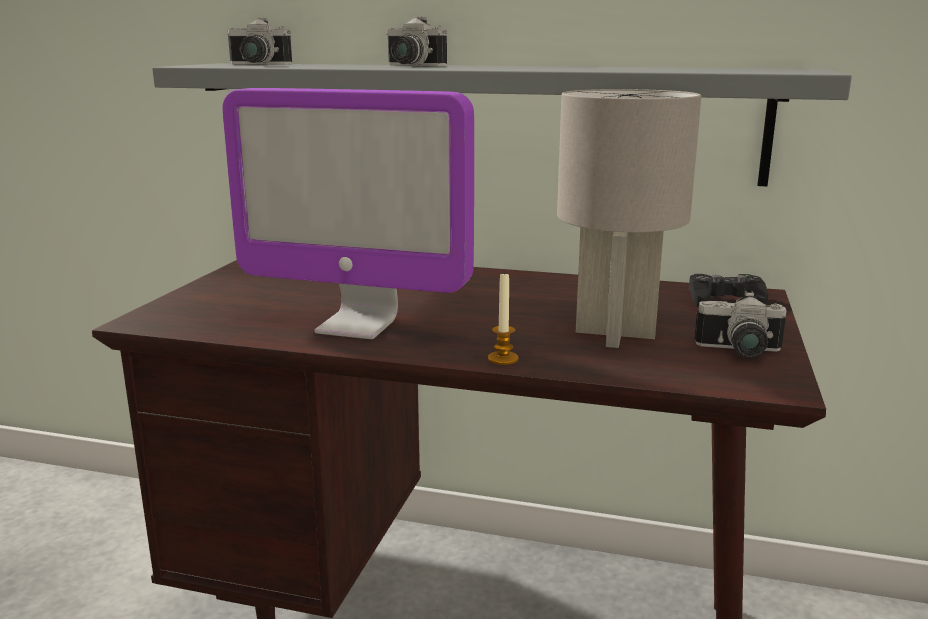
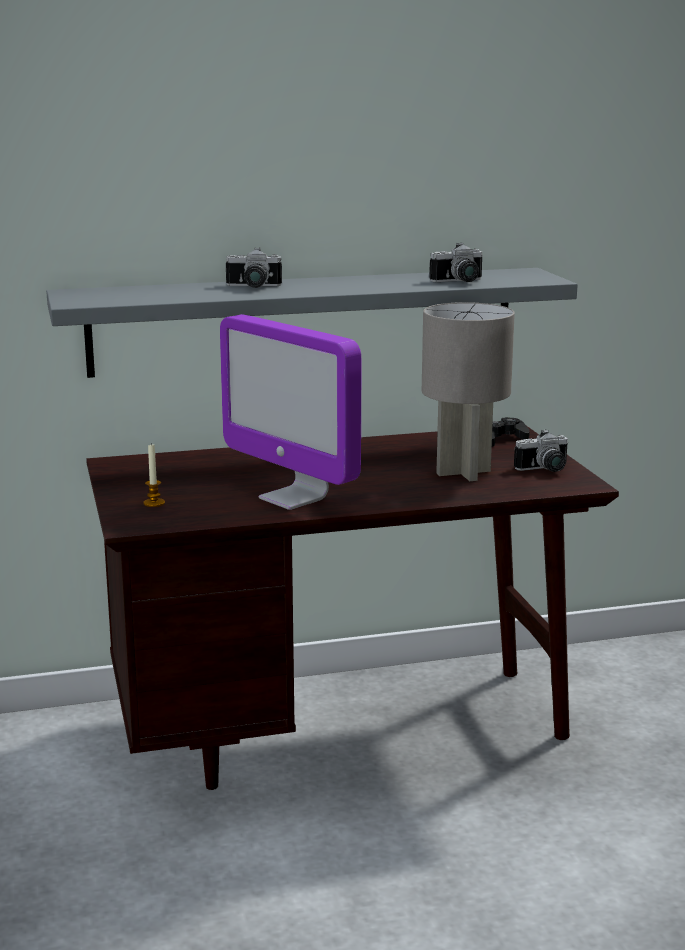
camera: 30 degrees left, 0 degrees up
monitor [222,88,474,339] -> monitor turned 60 degrees clockwise [220,314,361,510]
camera [227,18,292,65] -> camera moved to [429,243,483,282]
candle [488,271,519,365] -> candle moved to [144,444,165,507]

